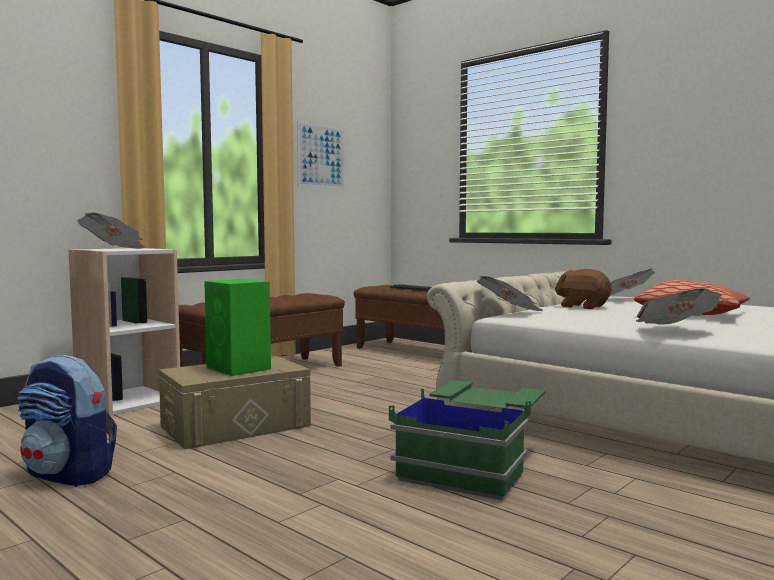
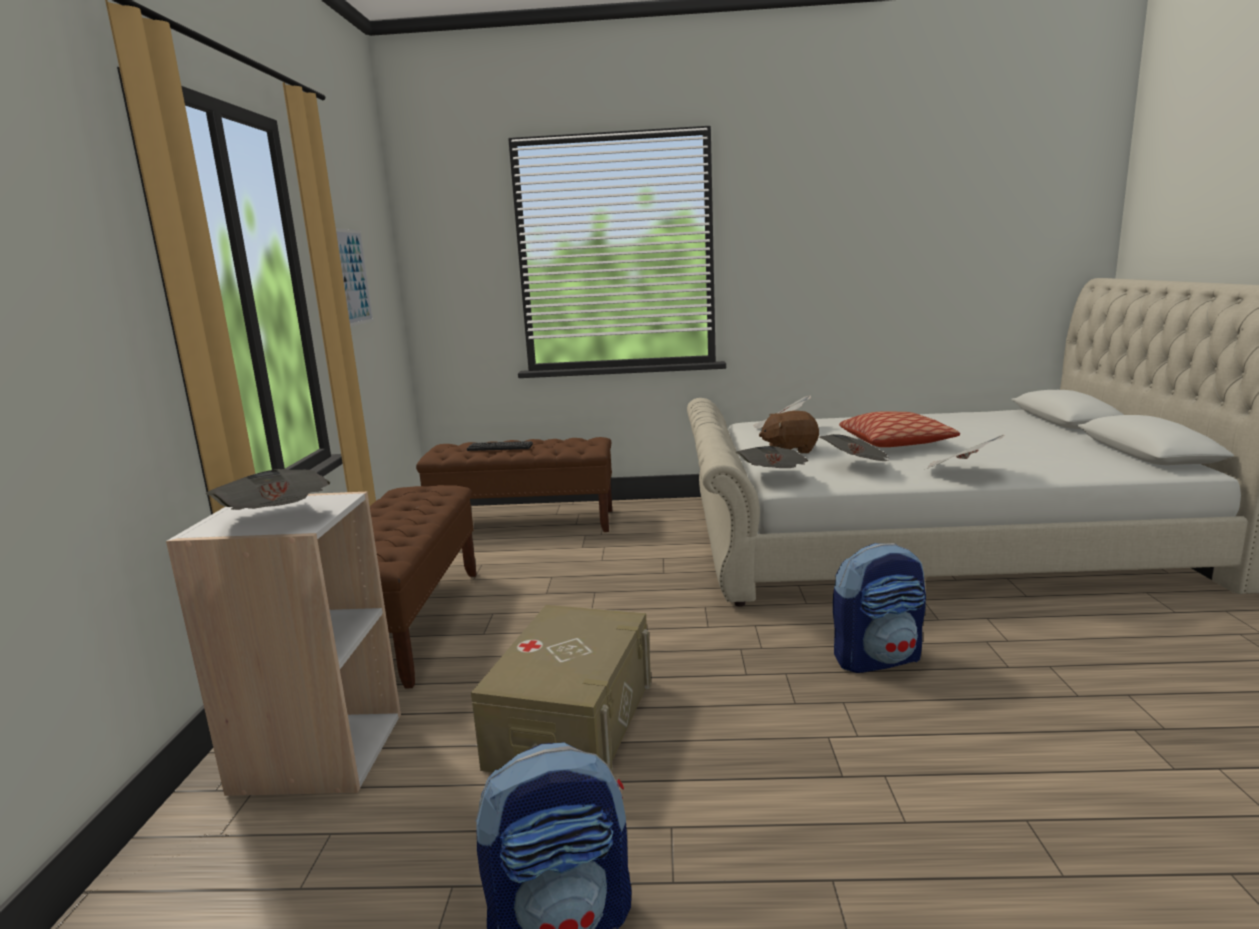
camera: 40 degrees left, 10 degrees up
green speaker [204,279,271,376] -> none
green storage box [389,380,545,500] -> backpack [833,543,926,673]
none -> newspaper [820,434,888,461]

